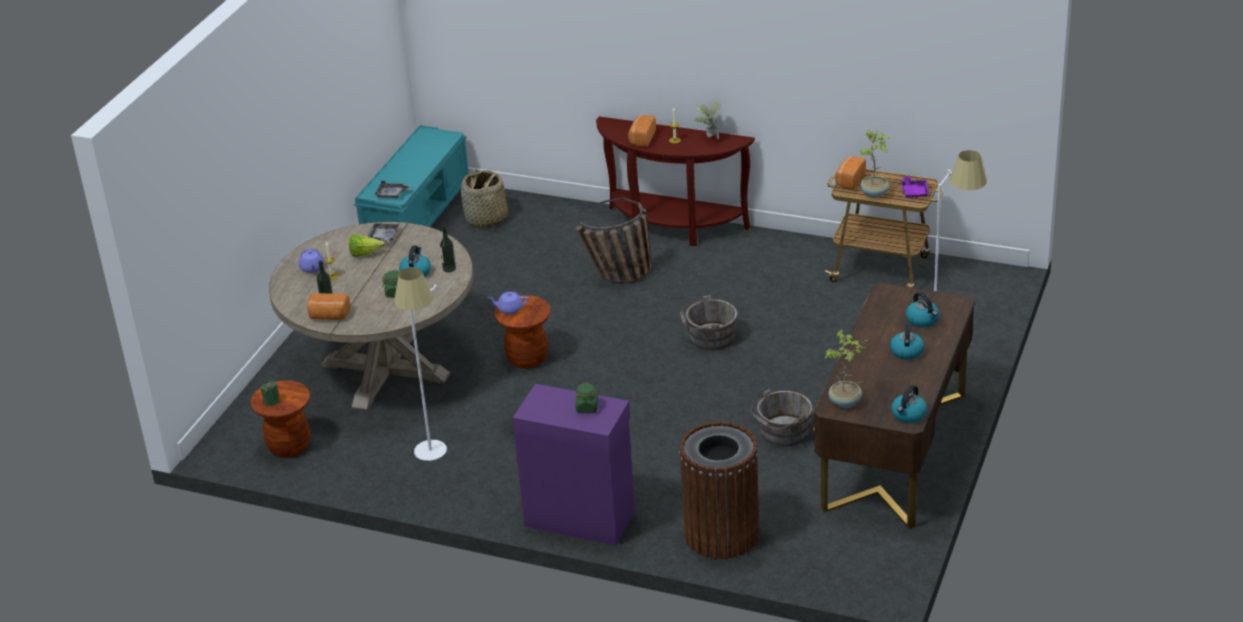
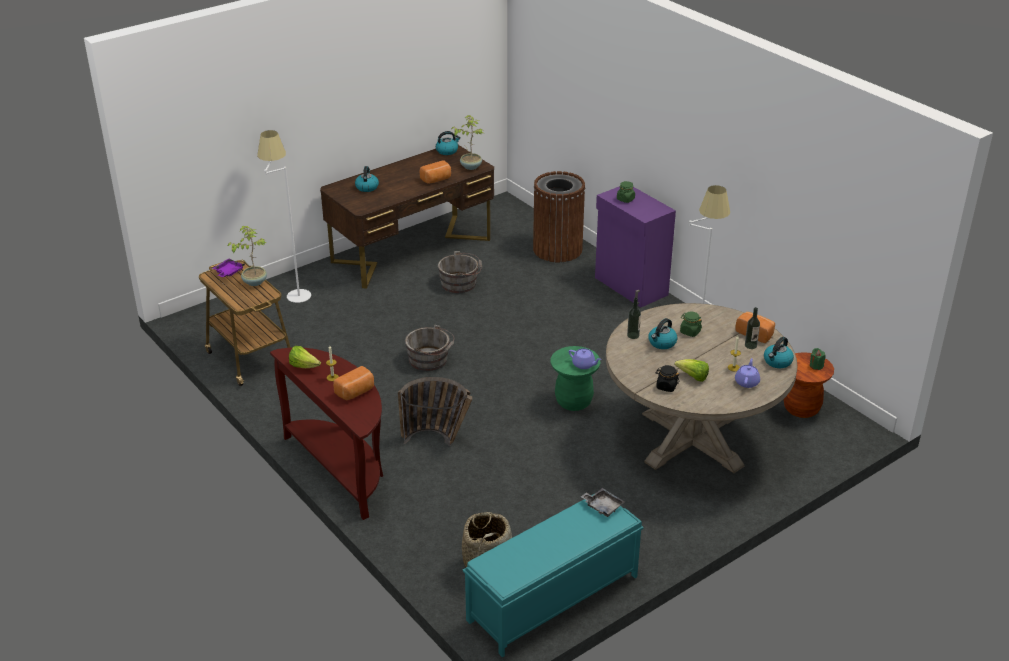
camera: 150 degrees left, 0 degrees up
grey tray [368,223,399,243] -> black jar [656,365,679,392]
brown stool [495,295,551,368] -> green stool [551,346,600,411]
potted plant [694,102,721,139] -> lettuce [289,346,321,368]
bread [835,156,866,190] -> bread moved to [420,160,451,184]
kettle [890,323,924,360] -> kettle moved to [764,337,794,368]

